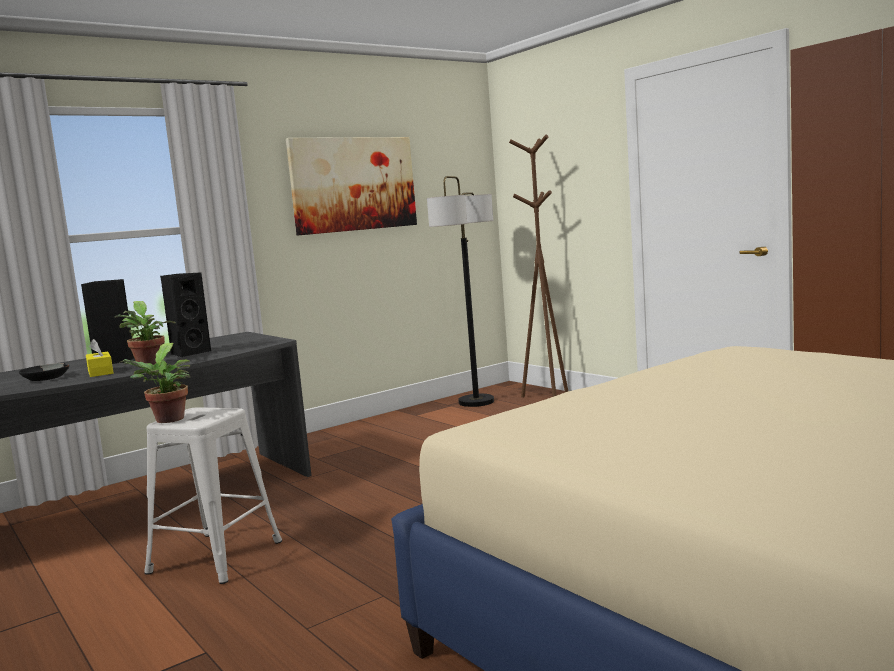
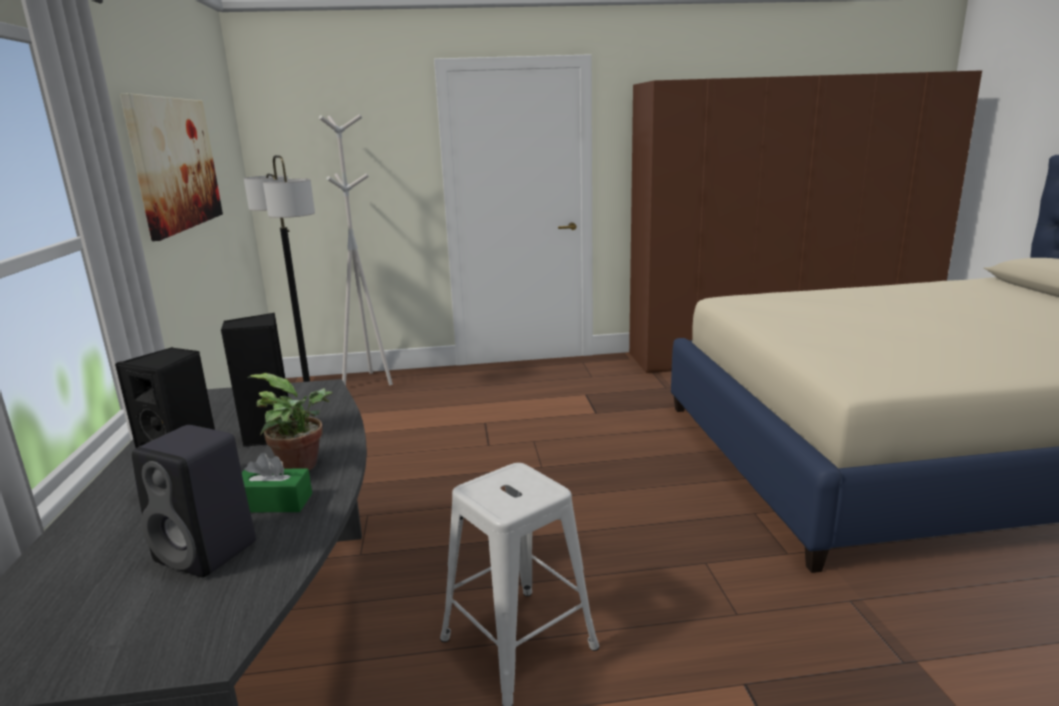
camera: 60 degrees left, 10 degrees up
black bowl [19,363,69,381] -> black speaker [132,425,256,578]
yellow tissue box [86,339,113,377] -> green tissue box [242,453,312,512]
potted plant [119,343,191,423] -> none
brown clothes rack [509,135,568,398] -> grey clothes rack [319,114,393,386]

